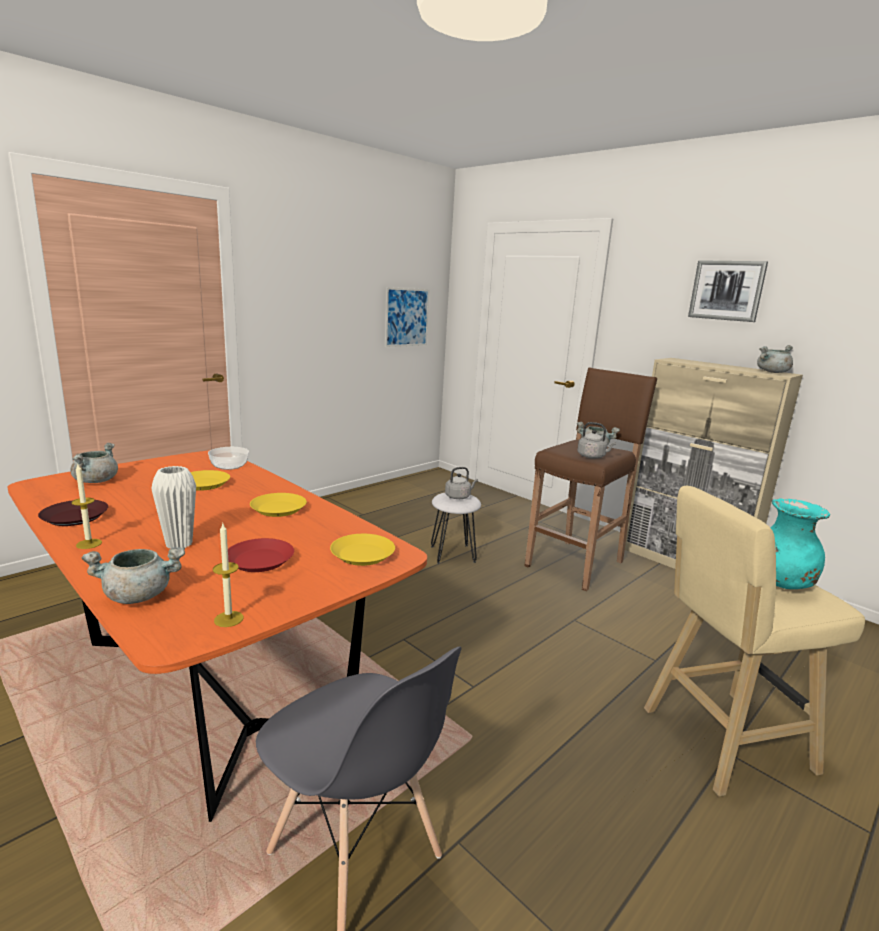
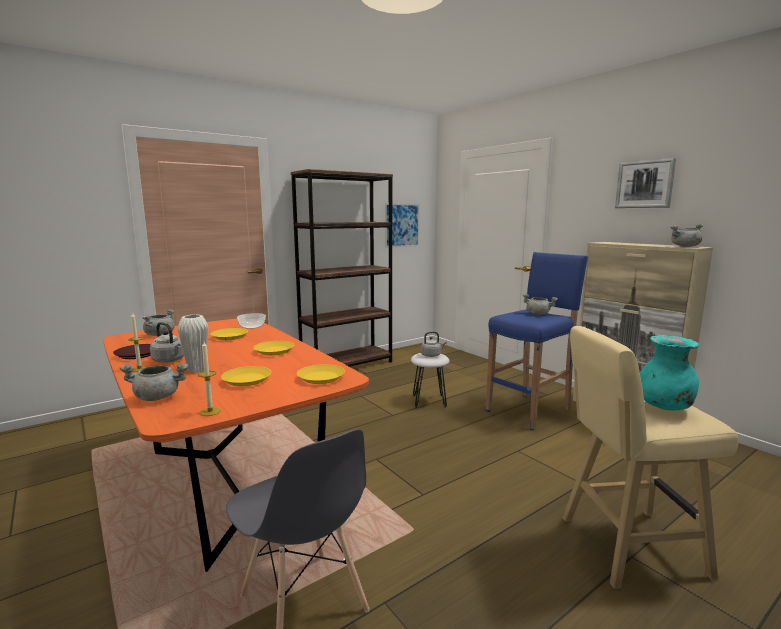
camera: 10 degrees right, 5 degrees down
red plate [228,538,294,572] -> yellow plate [221,366,271,386]
brown stool [524,367,657,591] -> blue stool [485,252,588,430]
grey kettle [577,422,616,459] -> grey kettle moved to [150,322,184,363]
none -> brown bookcase [291,169,393,367]

